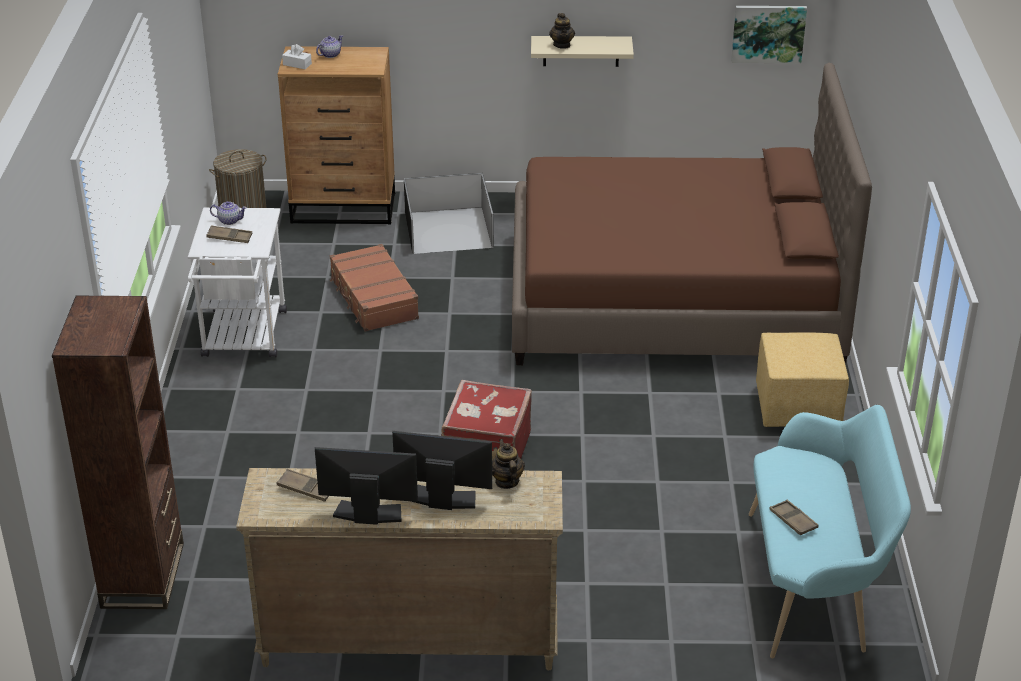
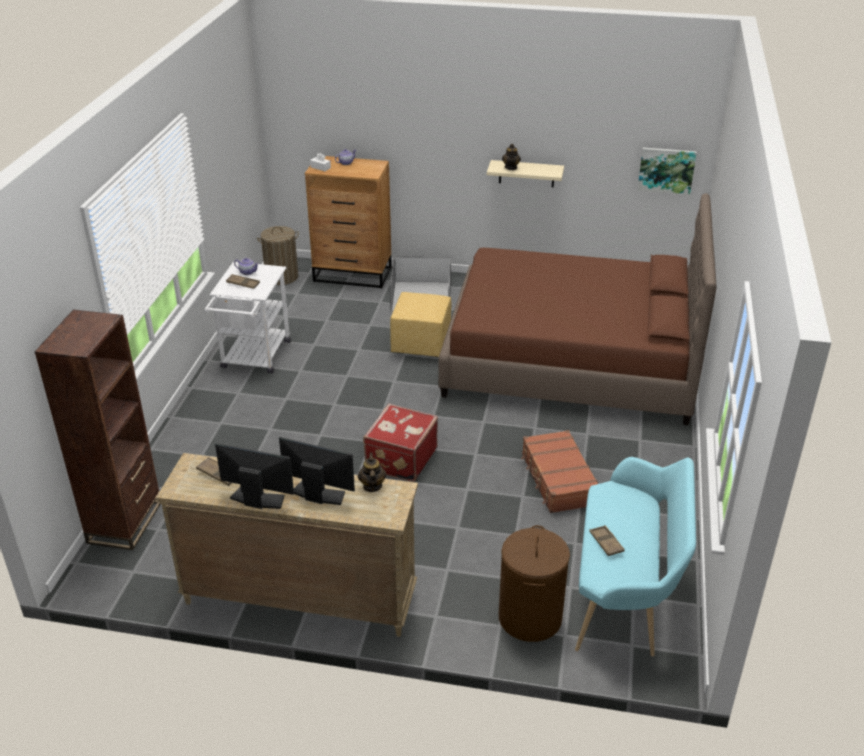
camera: 10 degrees right, 0 degrees up
brown suitcase [330,244,419,332] -> brown suitcase moved to [521,430,598,513]
yellow ottoman [756,332,849,427] -> yellow ottoman moved to [390,292,452,357]
none -> brown laundry basket [498,525,570,642]

